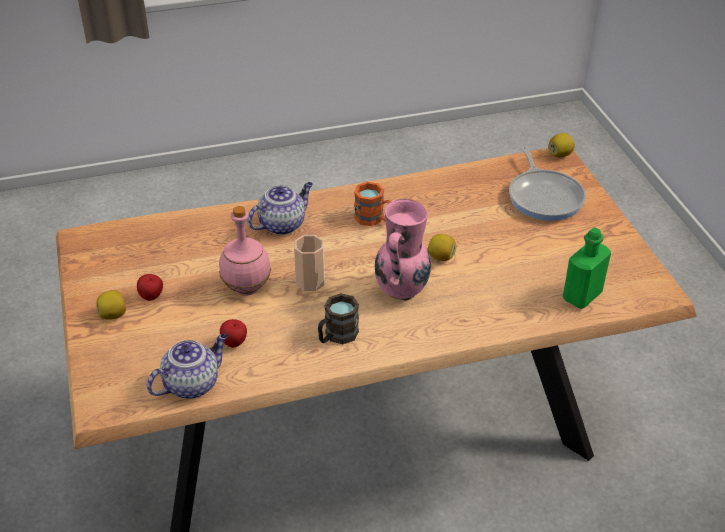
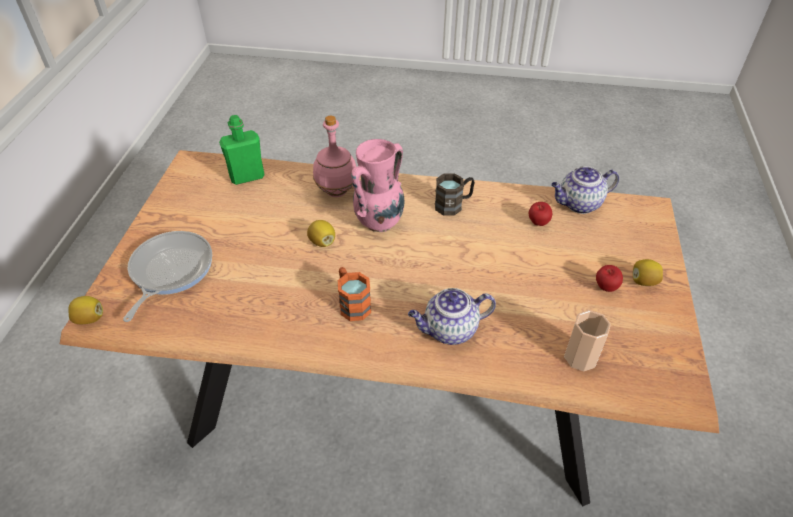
camera: 155 degrees left, 5 degrees up
pink bottle [219,206,271,296] -> pink bottle moved to [313,116,356,197]
cup [294,235,325,291] -> cup moved to [564,310,611,371]

